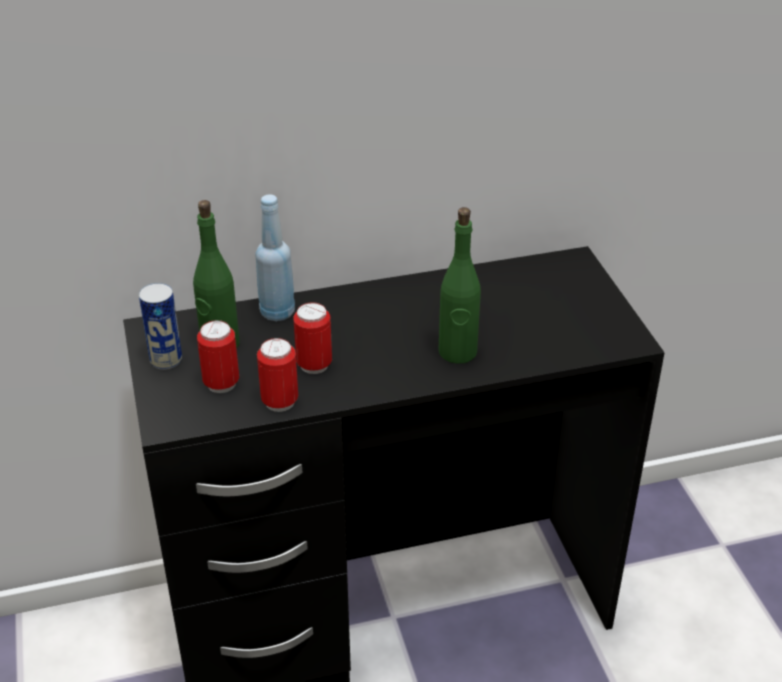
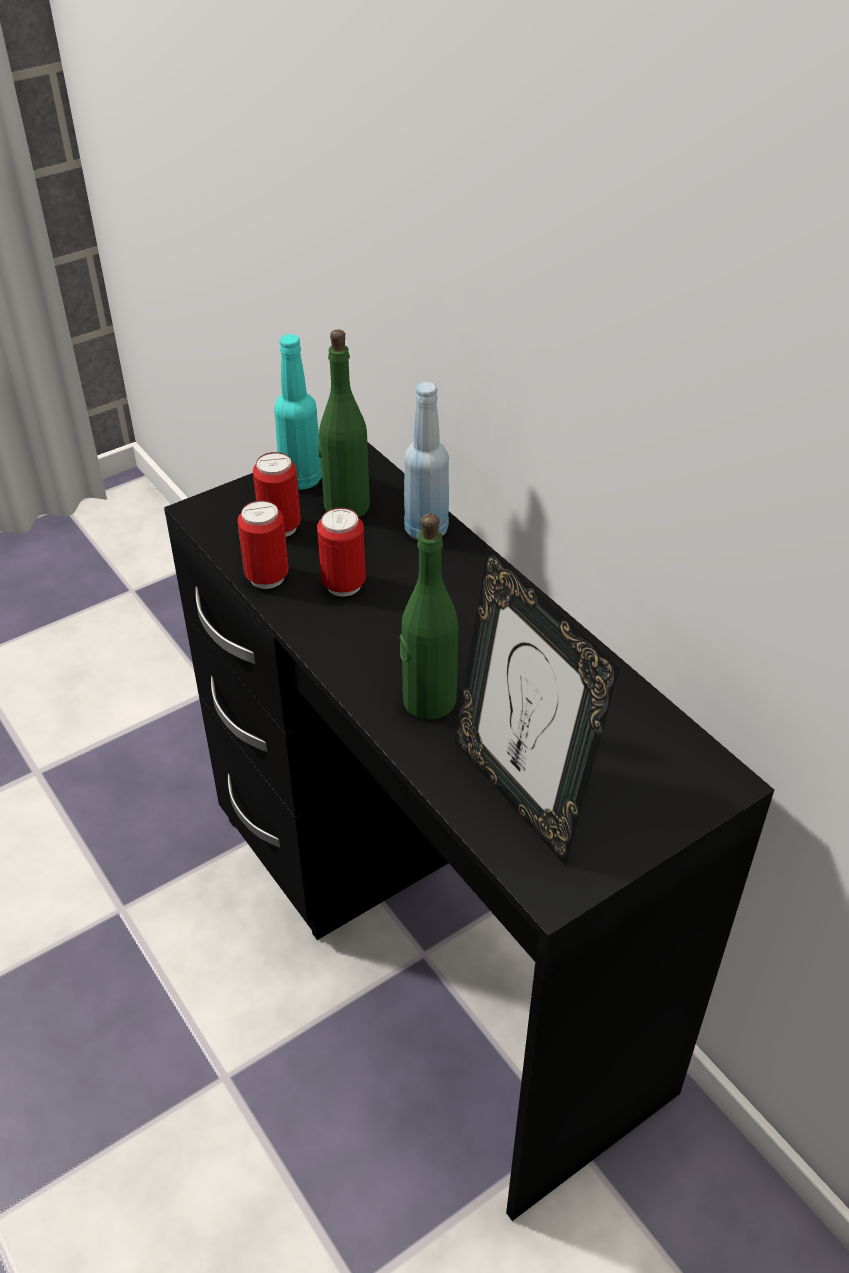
camera: 70 degrees right, 5 degrees up
can [139,283,182,370] -> turquoise bottle [274,334,322,490]
none -> picture frame [455,546,620,865]

